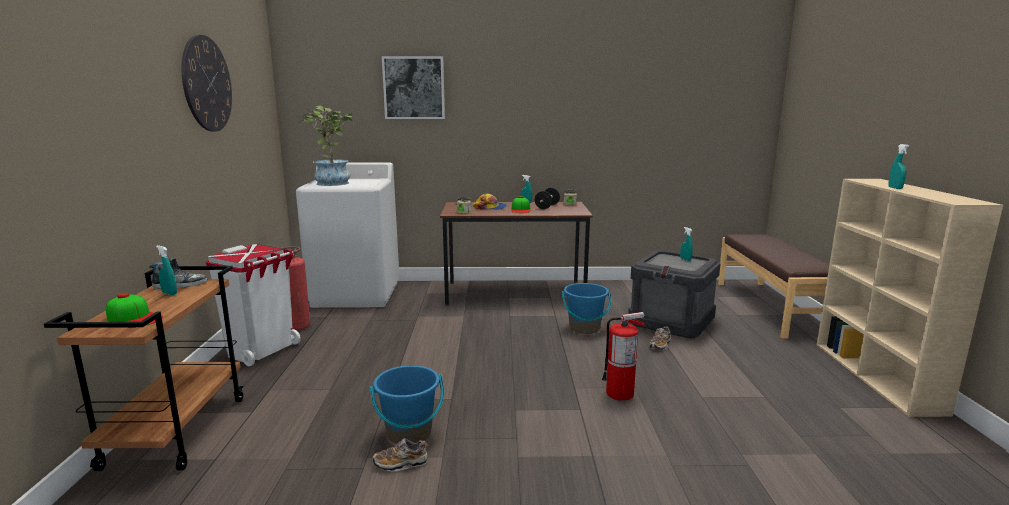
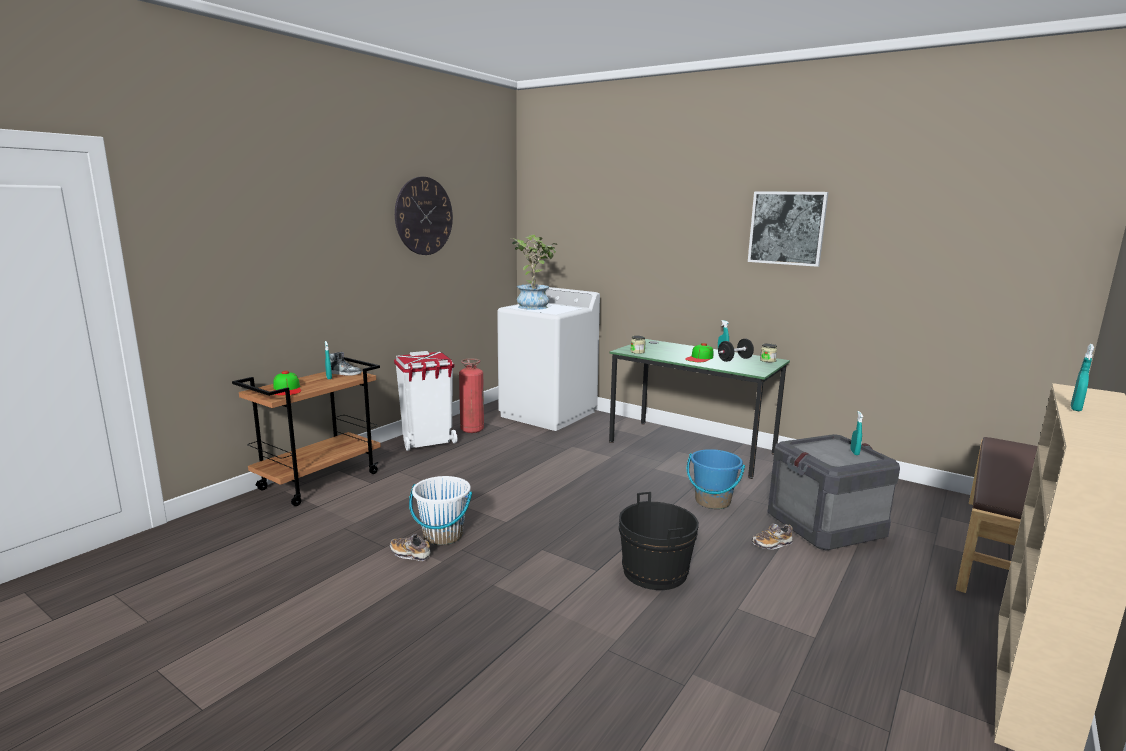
camera: 35 degrees right, 0 degrees up
blue bucket [370,365,444,444] -> white bucket [409,476,472,545]
picture [382,56,445,119] -> picture moved to [748,191,829,267]
brown desk [440,202,593,305] -> green desk [609,339,790,479]
cap [473,193,507,210] -> none
fire extinguisher [602,312,646,401] -> black bucket [619,492,699,590]

